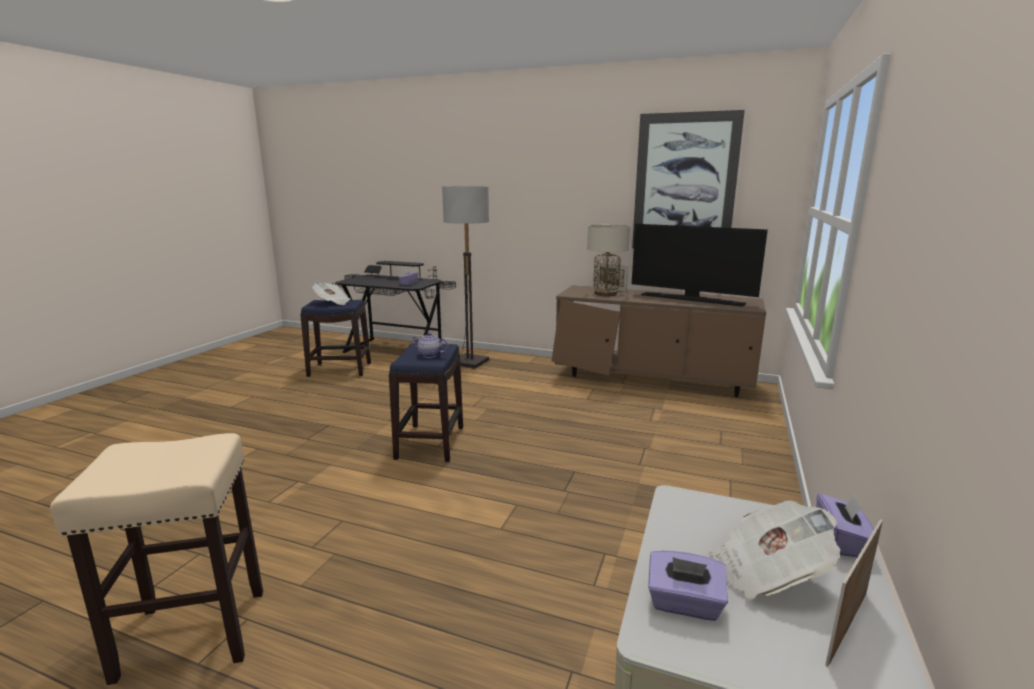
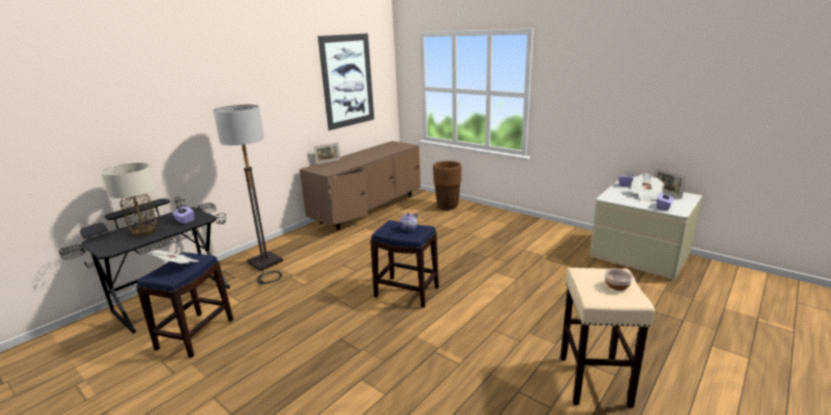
camera: 70 degrees left, 5 degrees up
table lamp [587,225,630,296] -> table lamp moved to [101,163,157,237]
television [632,224,768,307] -> none
none -> brown planter [433,161,461,210]
none -> bowl [605,268,633,291]

